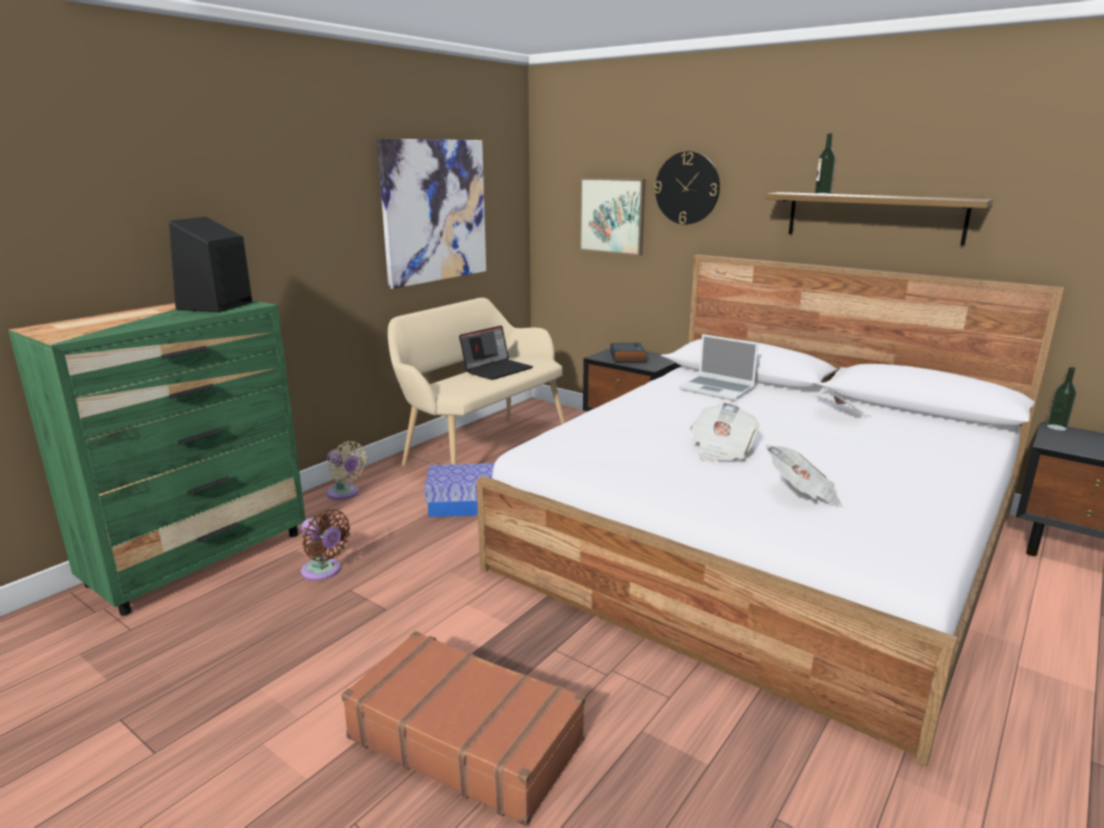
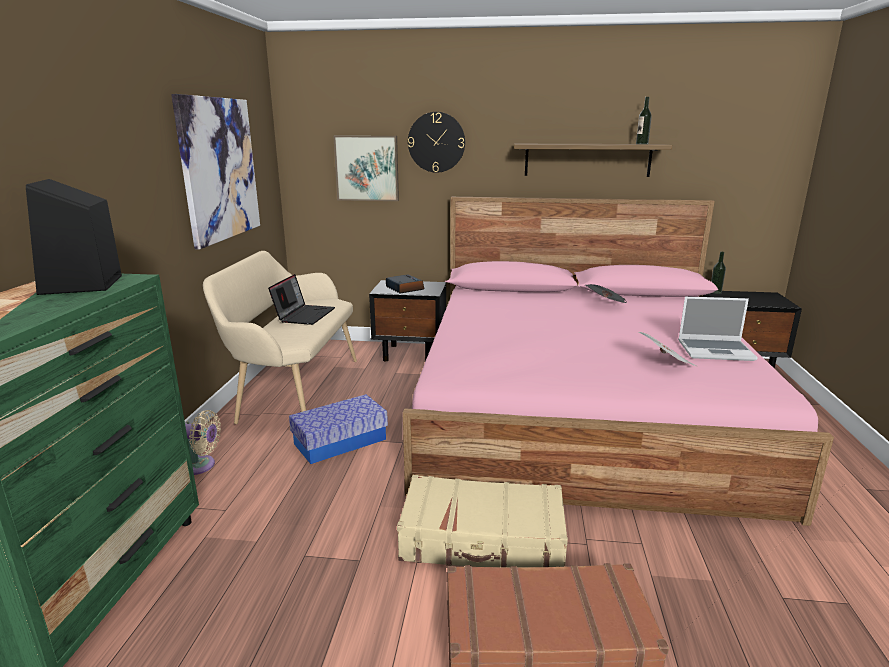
camera: 30 degrees left, 0 degrees up
brown fan [301,509,350,581] -> none
white bed [476,255,1065,766] -> pink bed [403,197,834,526]
laptop [679,334,758,401] -> laptop moved to [678,296,758,361]
newspaper [691,402,759,462] -> none
bottle [815,133,835,194] -> bottle moved to [636,97,652,144]
none -> beige suitcase [397,475,568,567]

